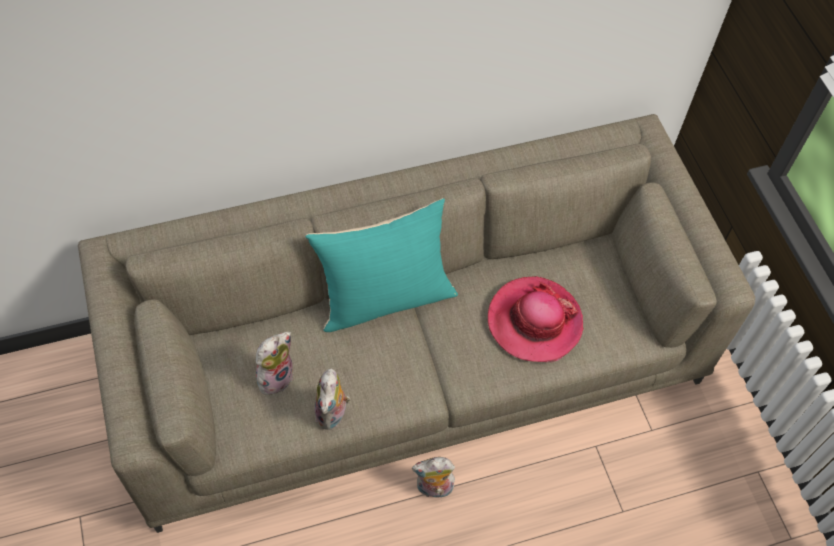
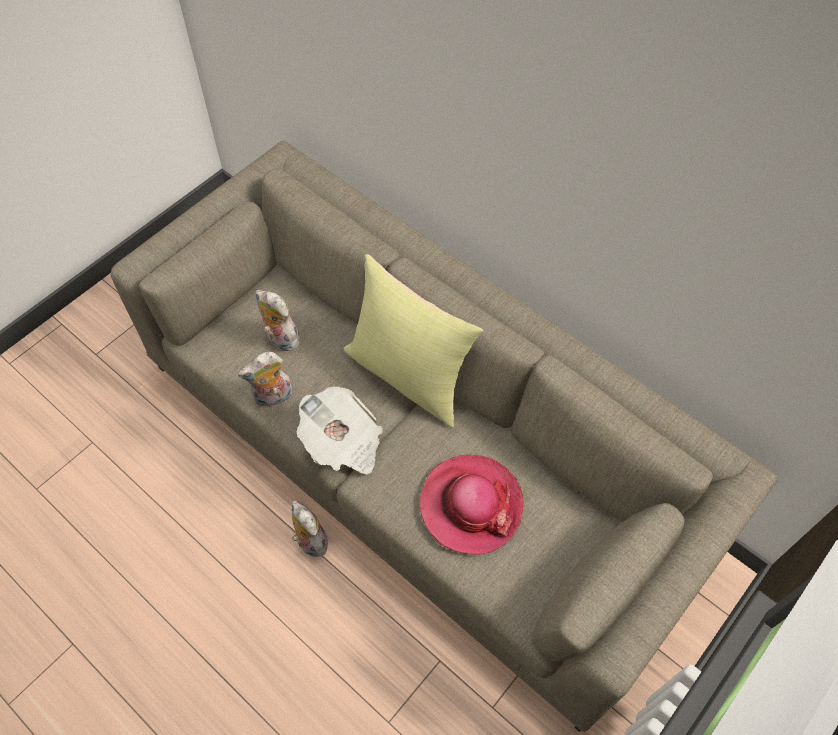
camera: 60 degrees right, 0 degrees up
plush toy [256,332,294,395] -> plush toy turned 150 degrees counterclockwise [256,290,304,351]
turquoise pillow [305,198,458,332] -> yellow pillow [344,254,483,428]
none -> newspaper [296,387,383,474]

